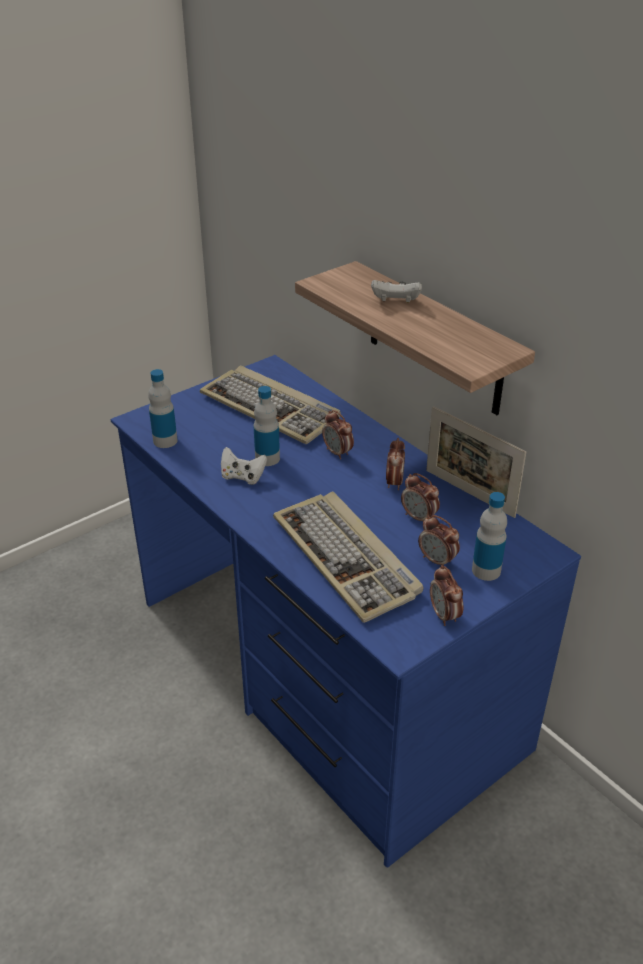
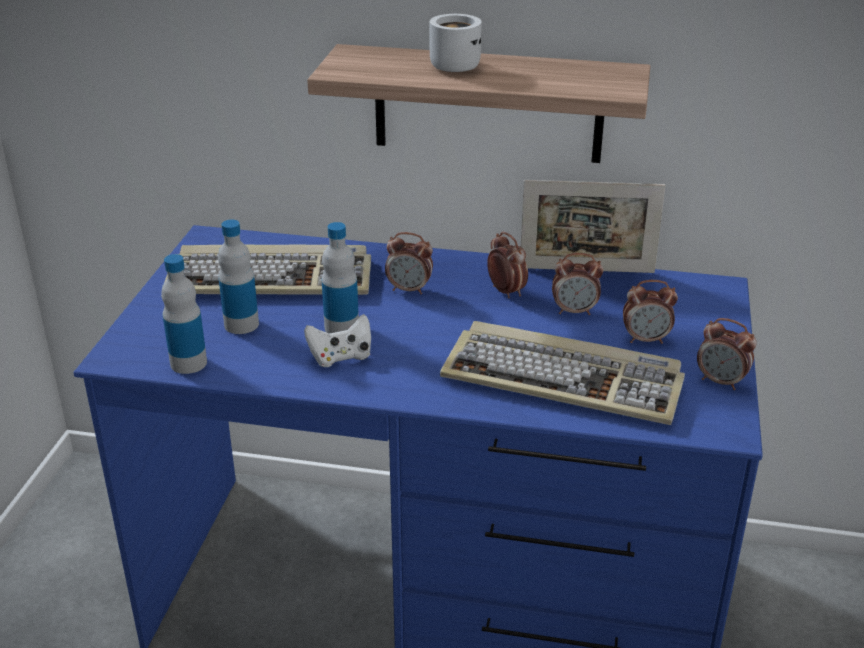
camera: 40 degrees left, 5 degrees down
white game controller [371,280,422,303] -> white mug [430,14,482,72]
bottle [472,492,507,581] -> bottle moved to [218,220,259,334]

